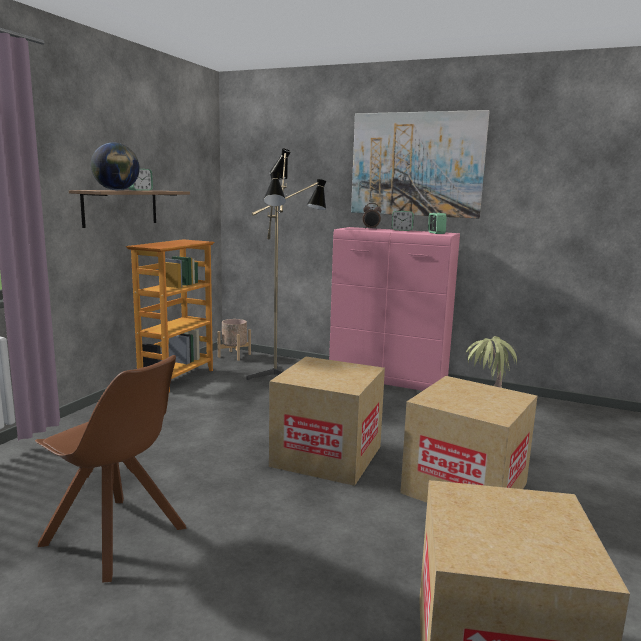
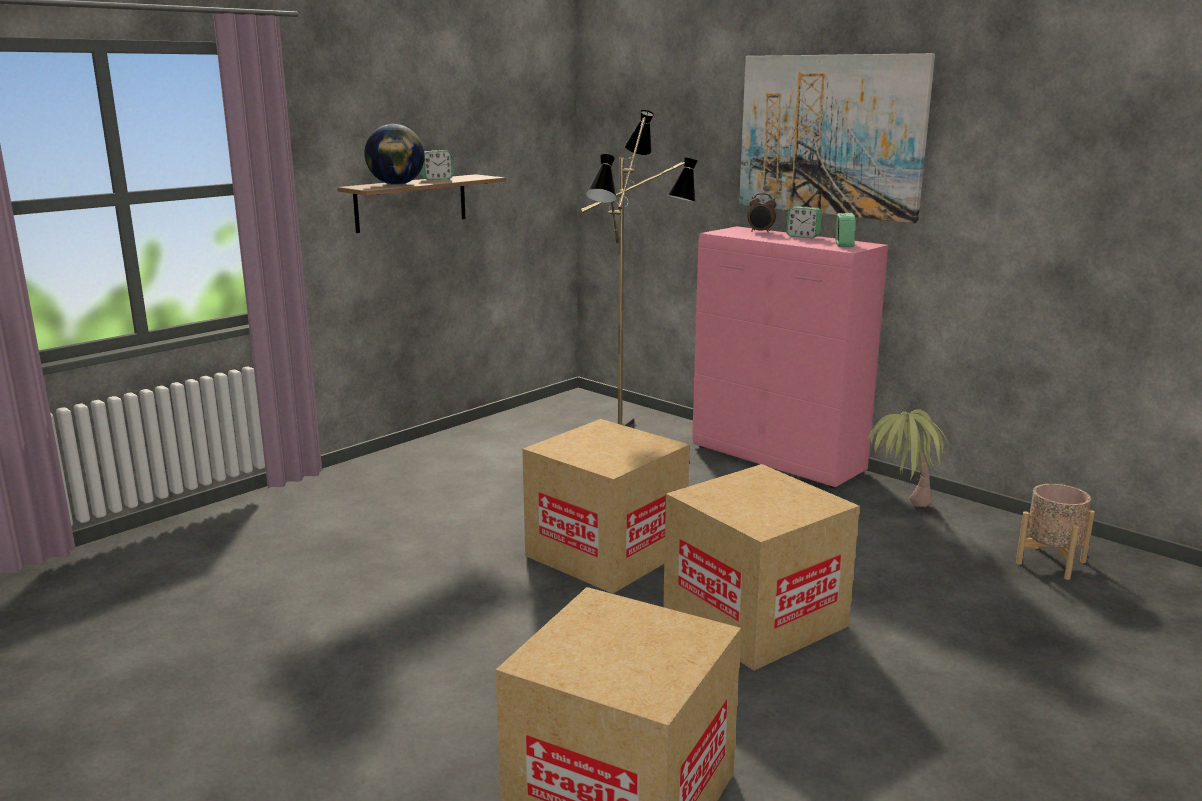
camera: 20 degrees right, 5 degrees up
brown chair [35,355,187,583] -> none
bookcase [126,239,214,392] -> none
beige planter [217,319,251,361] -> beige planter moved to [1016,484,1095,580]

